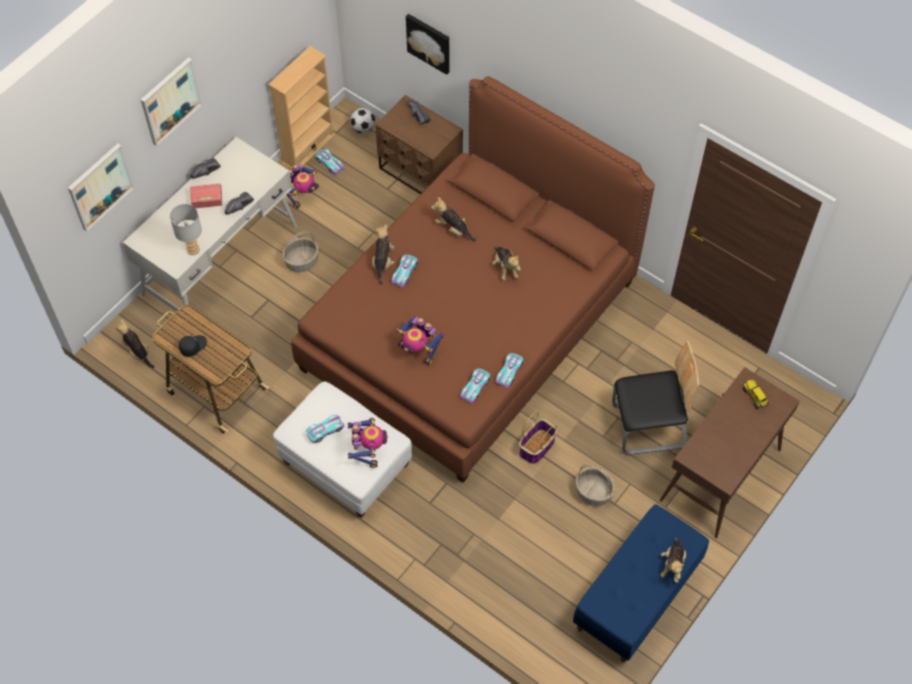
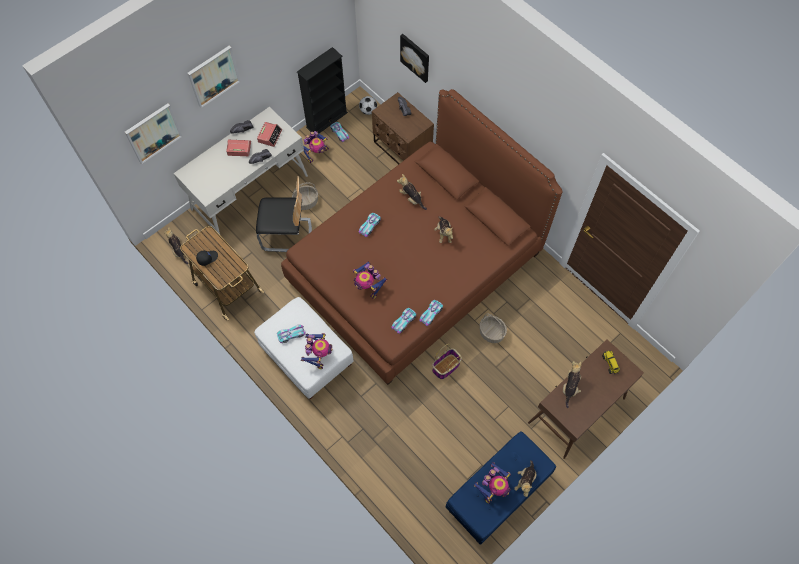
camera: 10 degrees right, 5 degrees up
grey table lamp [170,204,202,255] -> none
beige bookcase [268,46,335,169] -> black bookcase [297,47,348,133]
plush toy [372,224,395,285] -> plush toy moved to [563,361,581,408]
basket [575,465,615,506] -> basket moved to [479,314,507,343]
chair [612,341,699,455] -> chair moved to [256,176,312,252]
none -> alarm clock [257,122,282,147]
none -> toy robot [474,462,511,504]

